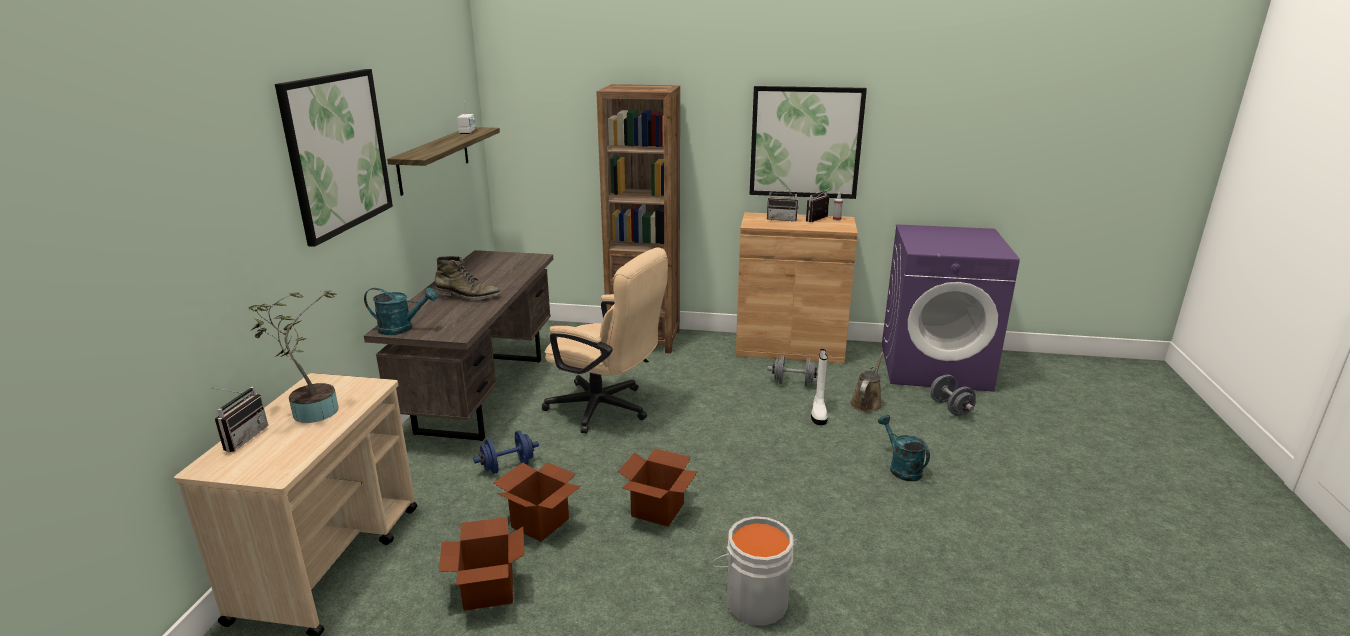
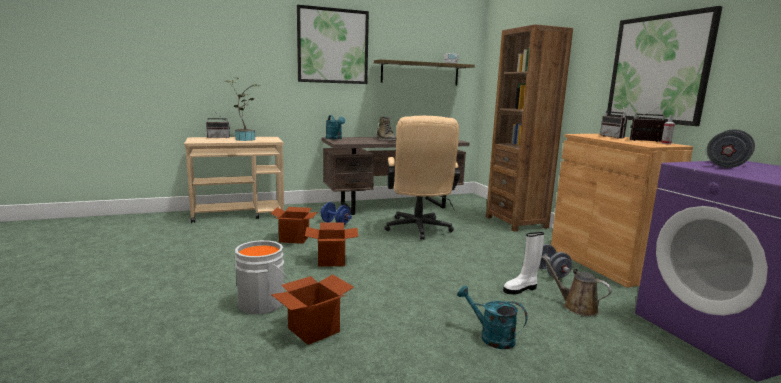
camera: 60 degrees right, 10 degrees down
cardboard box [439,517,524,611] -> cardboard box moved to [271,274,354,345]
brown watering can [850,352,883,412] -> brown watering can turned 135 degrees counterclockwise [542,256,612,316]
turquoise watering can [878,415,930,481] -> turquoise watering can turned 90 degrees counterclockwise [457,286,528,349]
grey dumbbell [930,375,976,416] -> grey dumbbell moved to [707,129,755,168]

